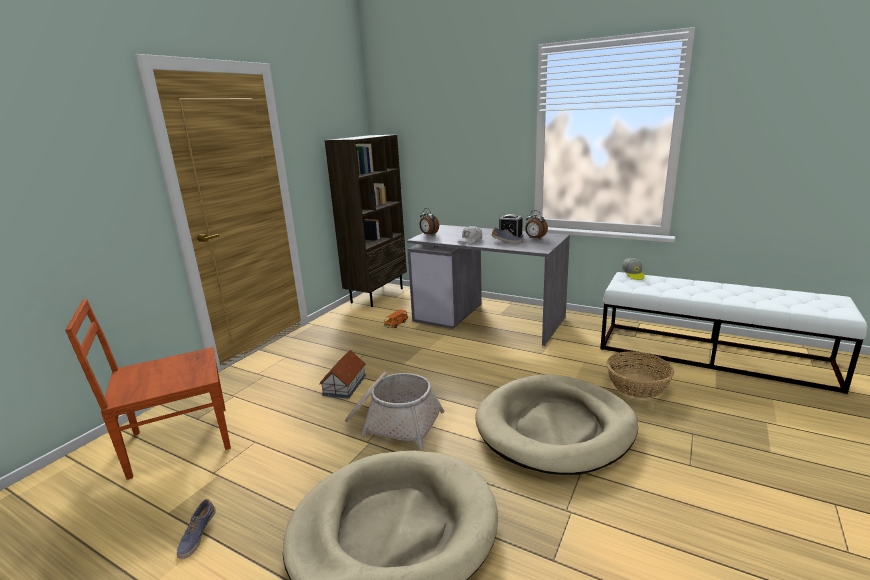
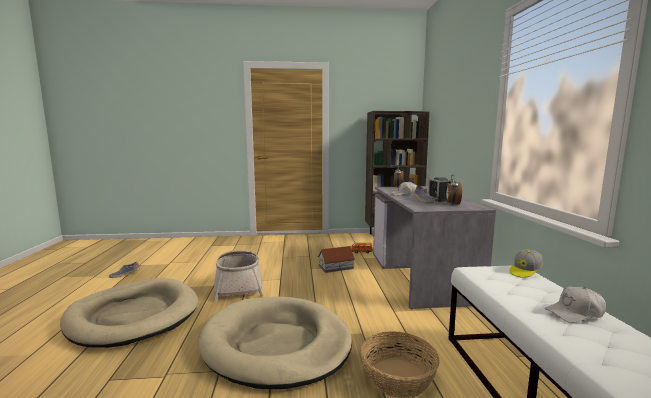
camera: 55 degrees right, 10 degrees down
brown chair [65,299,231,480] -> none
toy house [319,350,366,399] -> toy house moved to [317,246,355,273]
none -> white cap [544,286,606,323]

